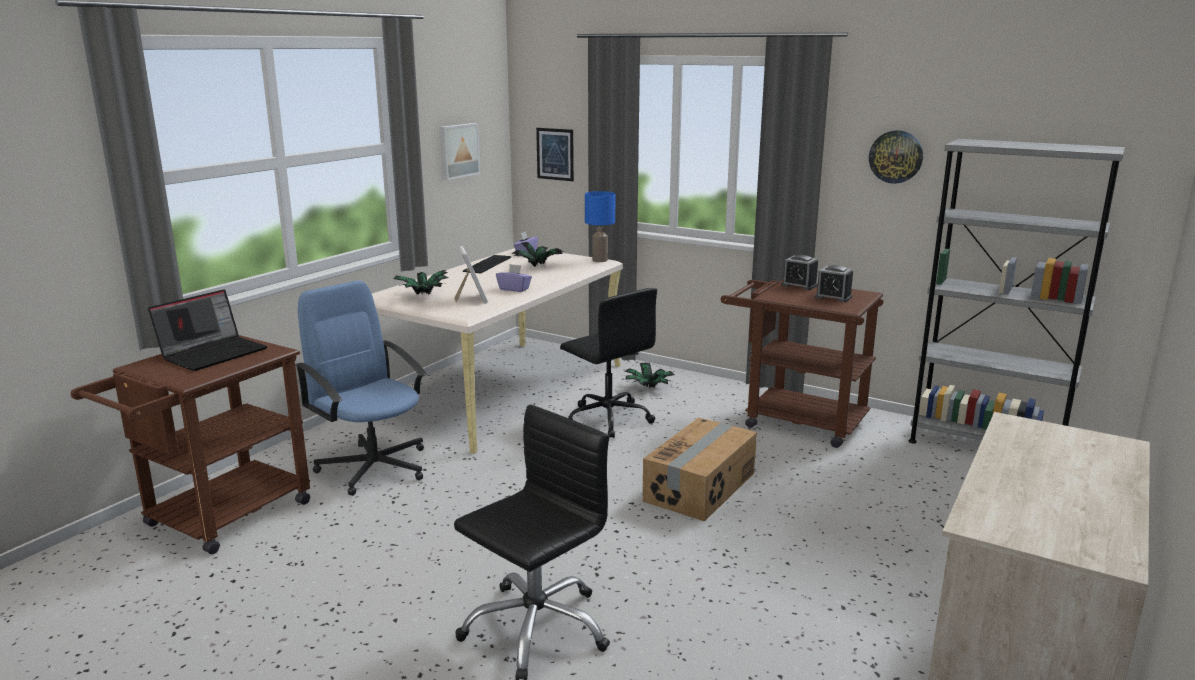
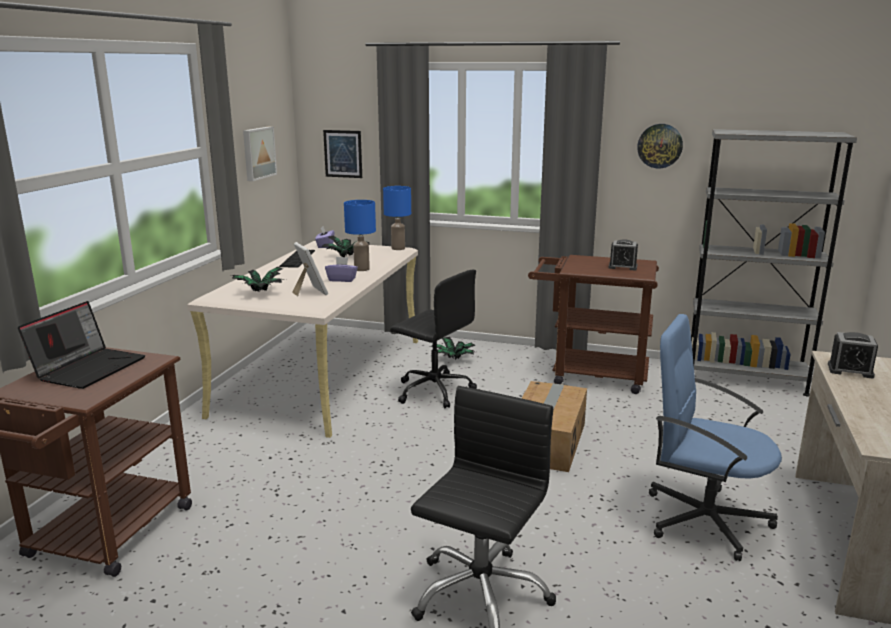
camera: 15 degrees left, 0 degrees up
blue office chair [295,280,427,496] -> blue office chair moved to [649,314,782,561]
alarm clock [782,255,818,290] -> alarm clock moved to [828,332,878,378]
none -> blue table lamp [344,200,376,271]

